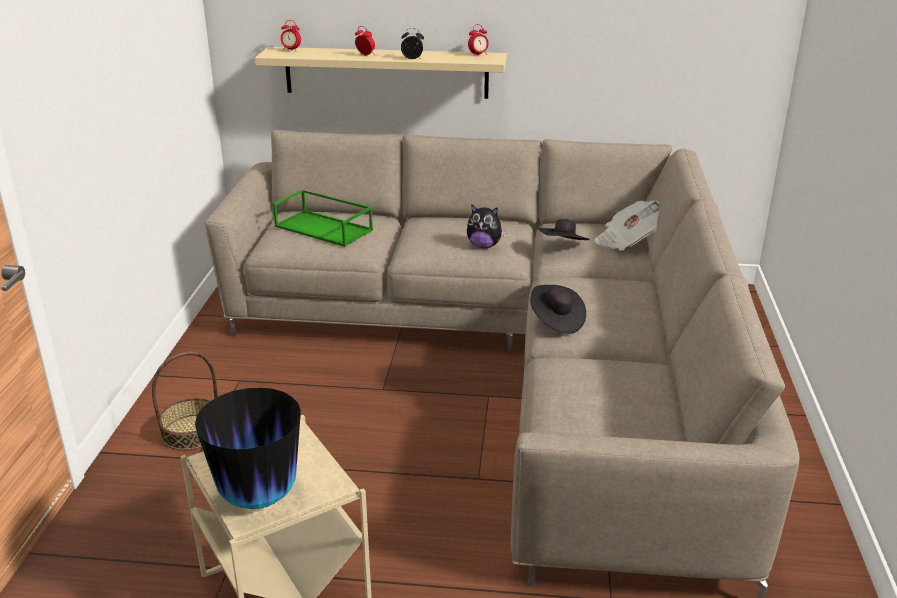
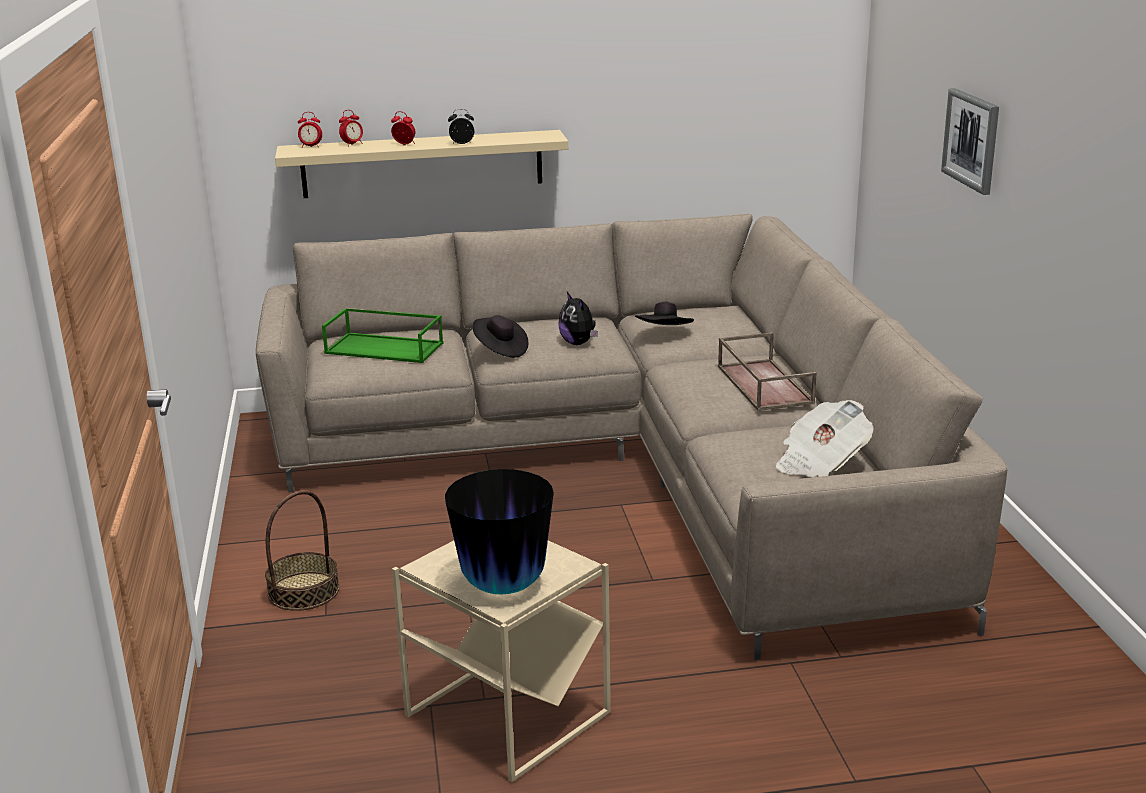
camera: 15 degrees left, 5 degrees down
plush toy [467,204,507,248] -> plush toy turned 60 degrees clockwise [558,292,598,345]
alarm clock [468,24,489,57] -> alarm clock moved to [339,110,363,146]
black hat [530,285,586,334] -> black hat moved to [473,315,528,357]
newspaper [594,201,659,251] -> newspaper moved to [776,400,873,477]
none -> brown tray [718,332,816,411]
none -> picture [941,88,999,195]

